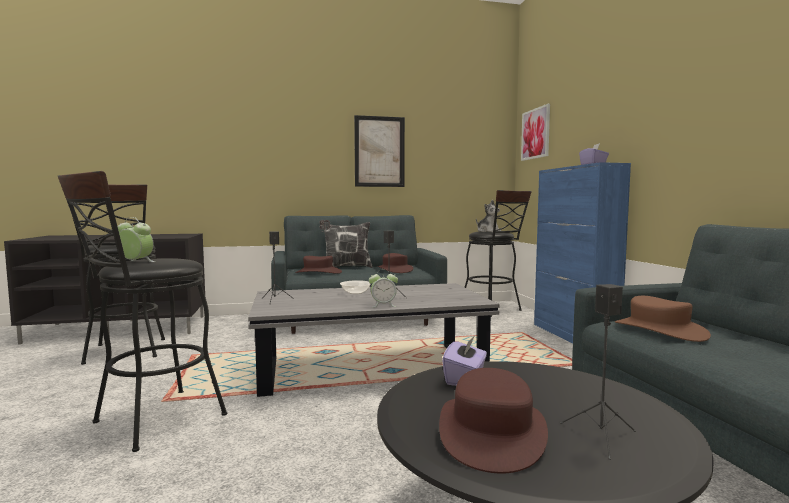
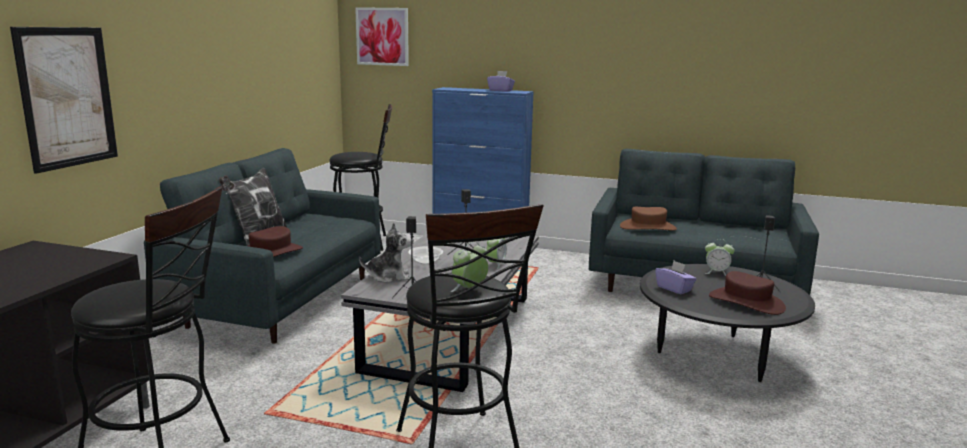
camera: 60 degrees left, 10 degrees up
picture [354,115,405,187] -> picture moved to [10,27,118,174]
brown hat [378,253,413,273] -> none
plush toy [476,200,501,232] -> plush toy moved to [359,223,414,283]
none -> alarm clock [705,239,735,276]

